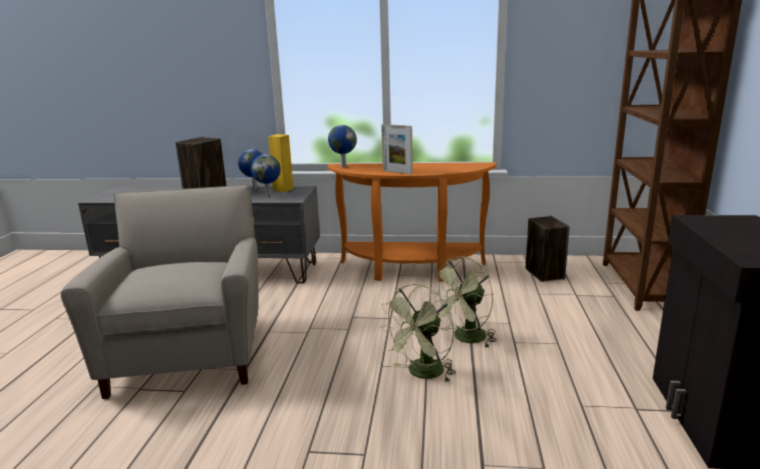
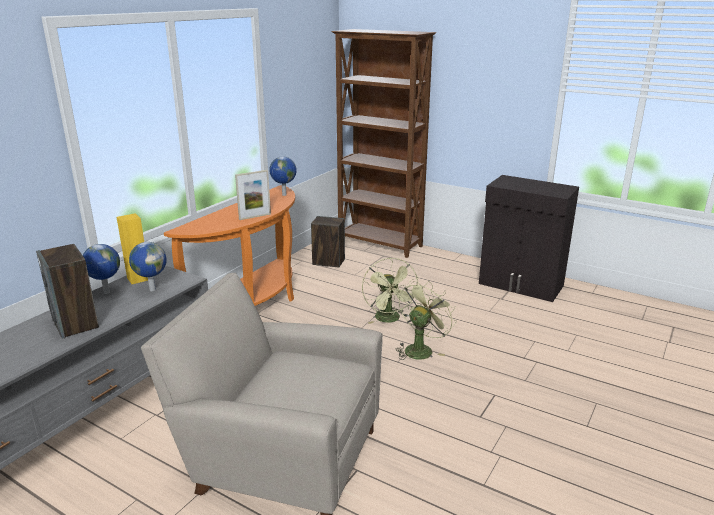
camera: 65 degrees left, 5 degrees up
globe [328,125,357,168] -> globe moved to [269,156,297,196]
green fan [380,284,456,382] -> green fan turned 120 degrees counterclockwise [396,281,456,360]

